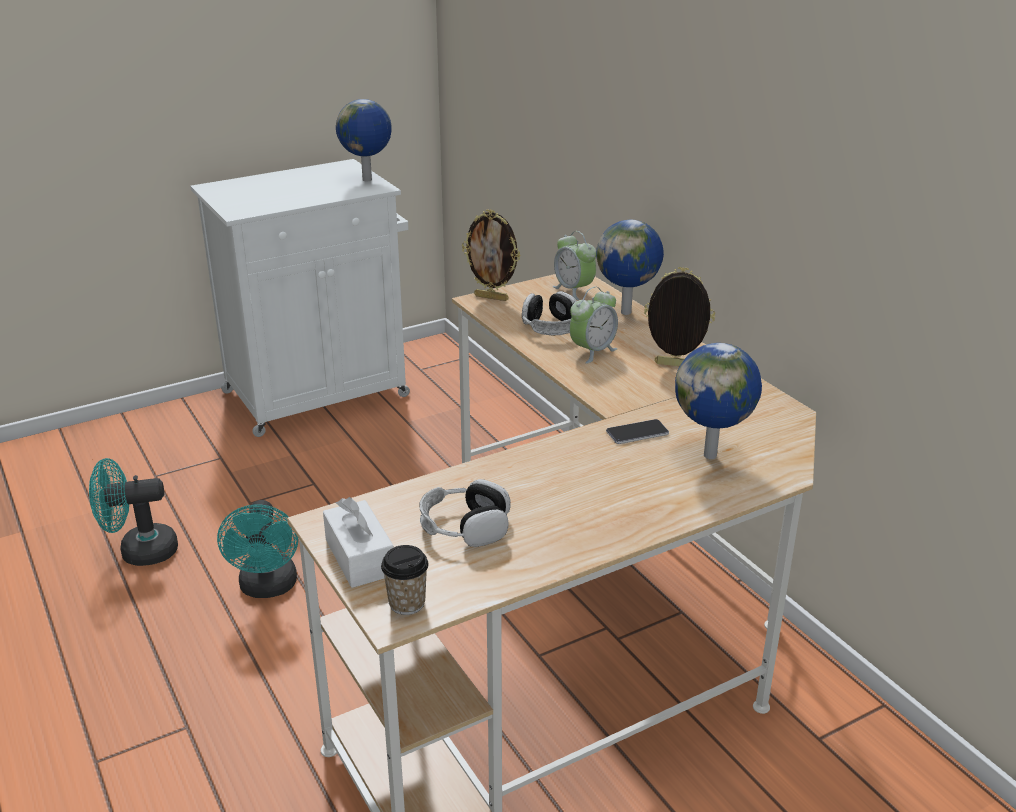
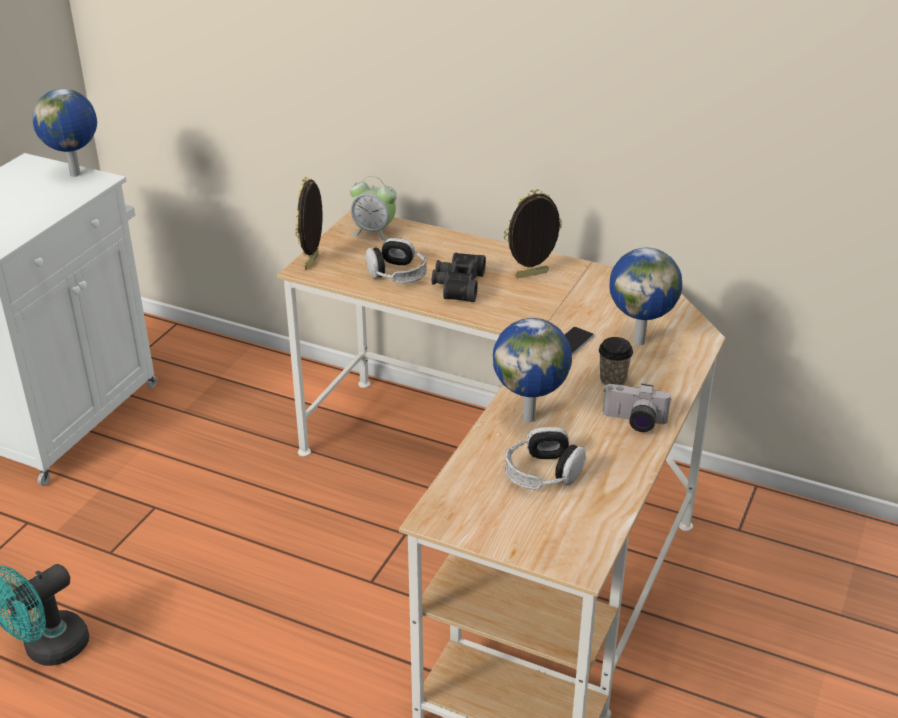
camera: 35 degrees left, 5 degrees up
turquoise fan [217,500,298,598] -> none
white tissue box [323,497,394,588] -> none
cup [381,545,428,615] -> cup moved to [599,337,633,385]
picture frame [462,210,520,301] -> picture frame turned 120 degrees clockwise [295,177,323,270]
alarm clock [569,287,618,364] -> black binoculars [432,253,486,302]
globe [596,220,664,315] -> globe moved to [493,318,572,422]
none -> camera [603,384,672,432]

